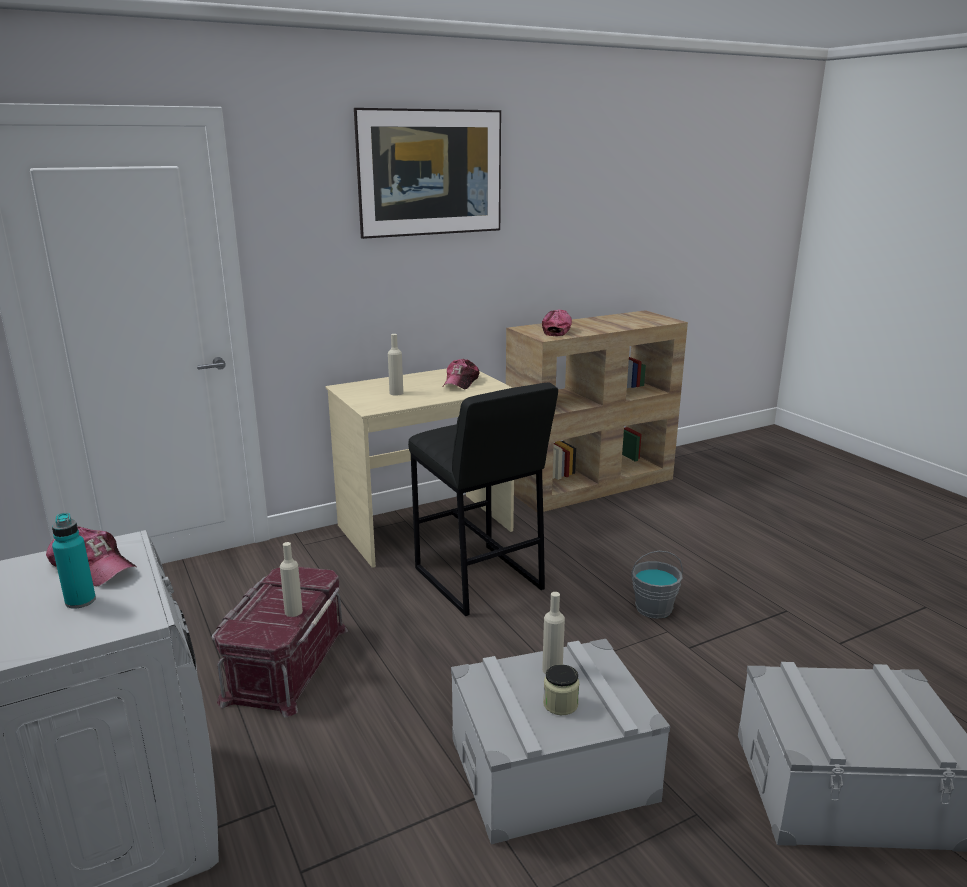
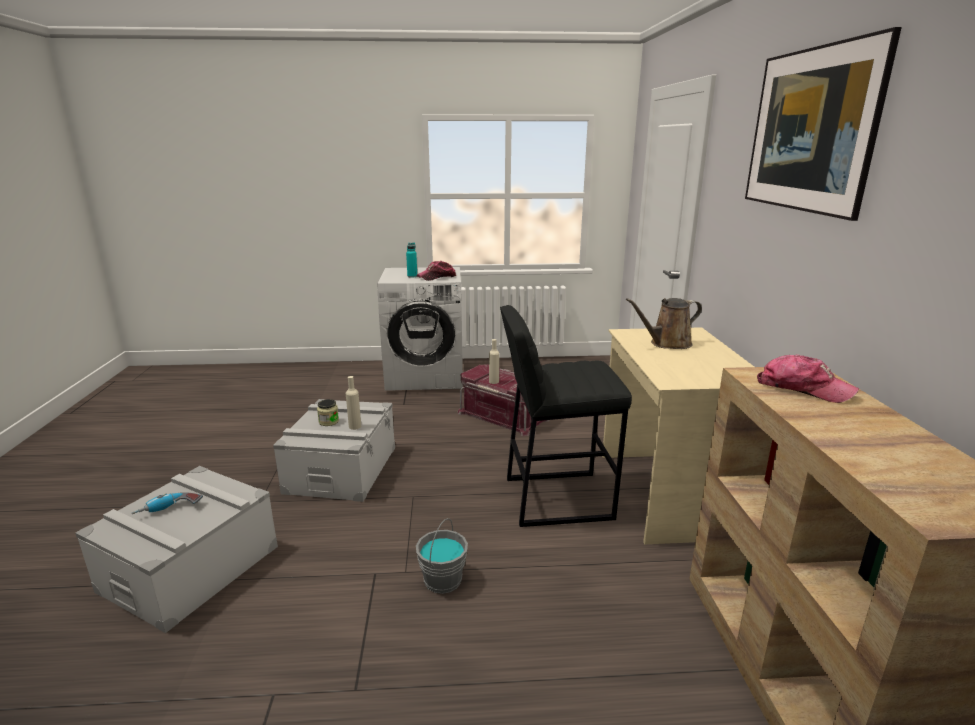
camera: 115 degrees right, 0 degrees up
beige bottle [388,334,403,396] -> brown watering can [626,298,702,349]
cap [443,359,479,389] -> none
none -> power drill [132,492,203,514]

